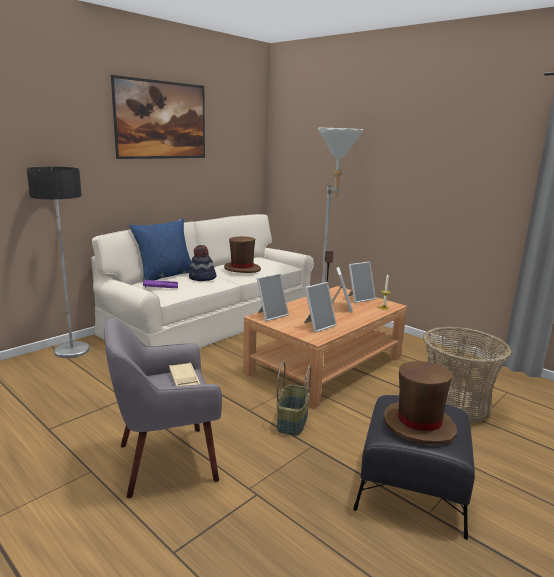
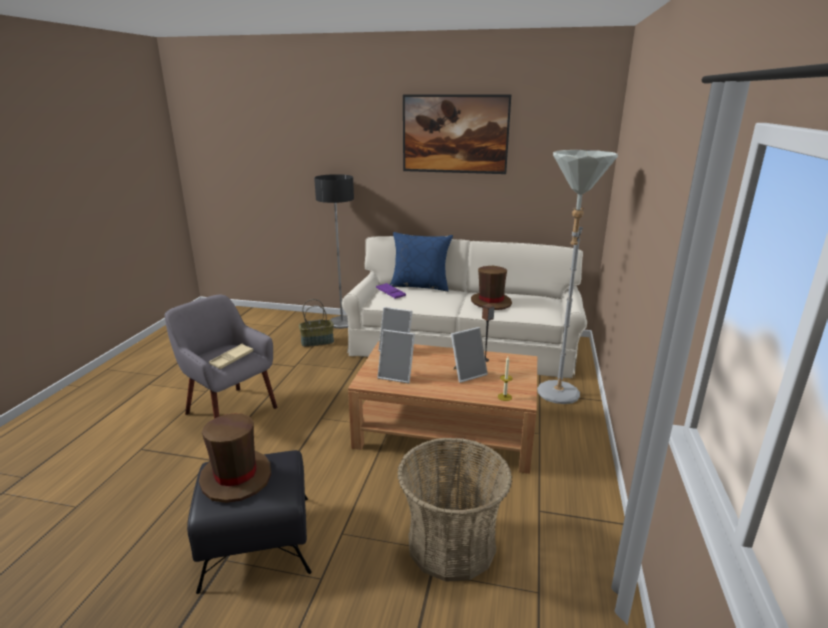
camera: 60 degrees right, 5 degrees up
hat [189,245,217,281] -> none
basket [277,362,311,436] -> basket moved to [299,299,334,347]
picture frame [348,262,376,303] -> none

